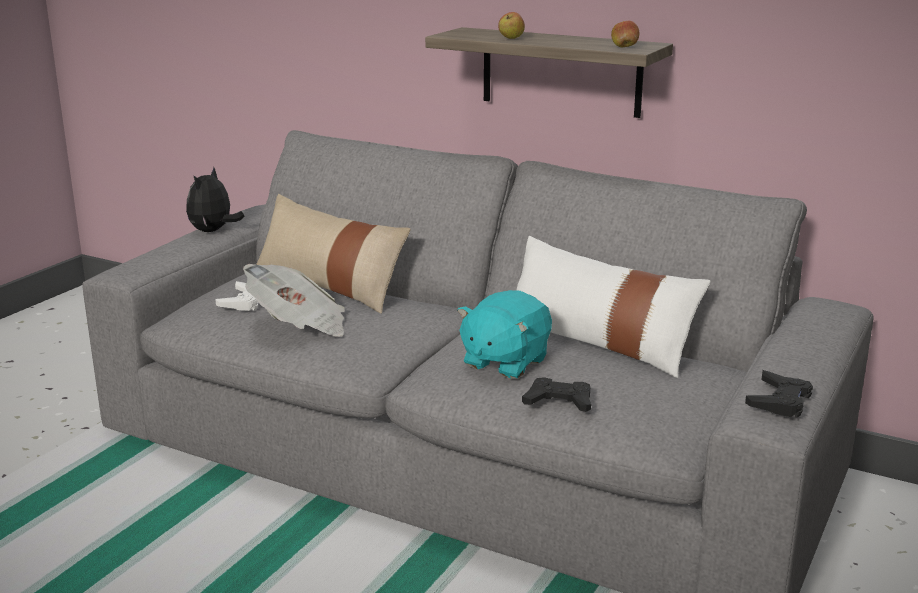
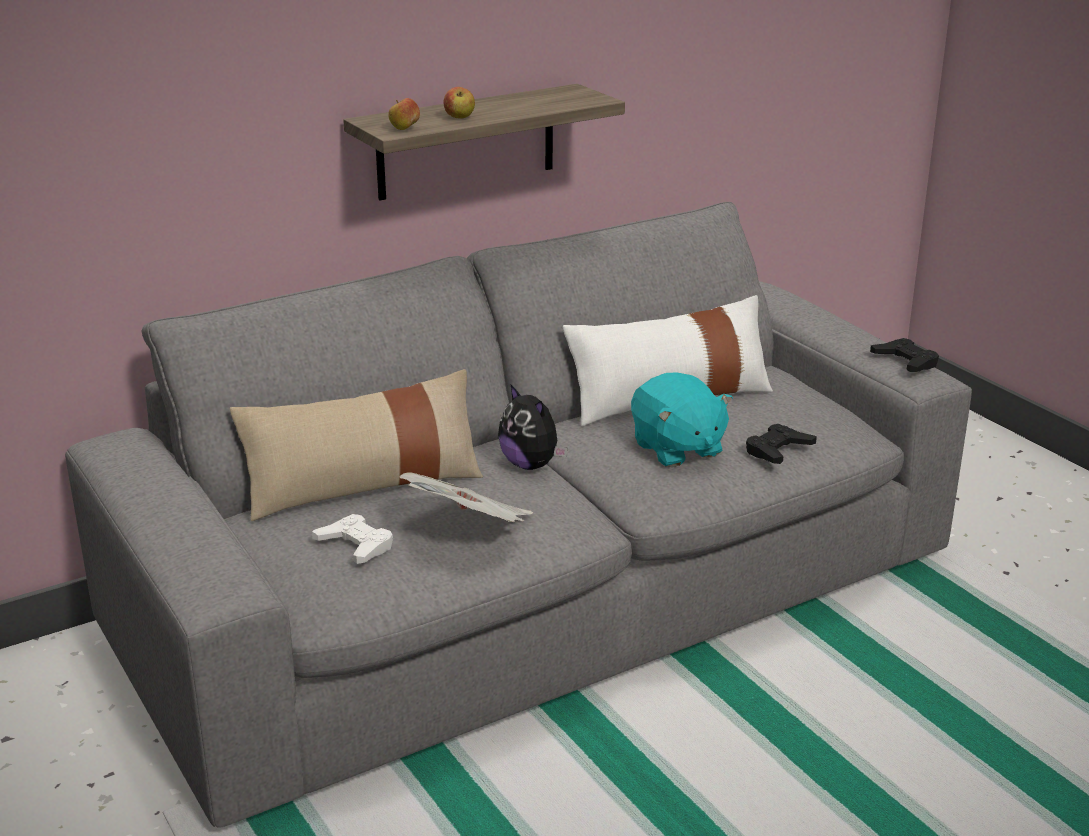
camera: 60 degrees left, 5 degrees up
plush toy [186,167,245,232] -> plush toy moved to [498,384,568,470]
apple [611,21,639,47] -> apple moved to [388,98,420,130]

